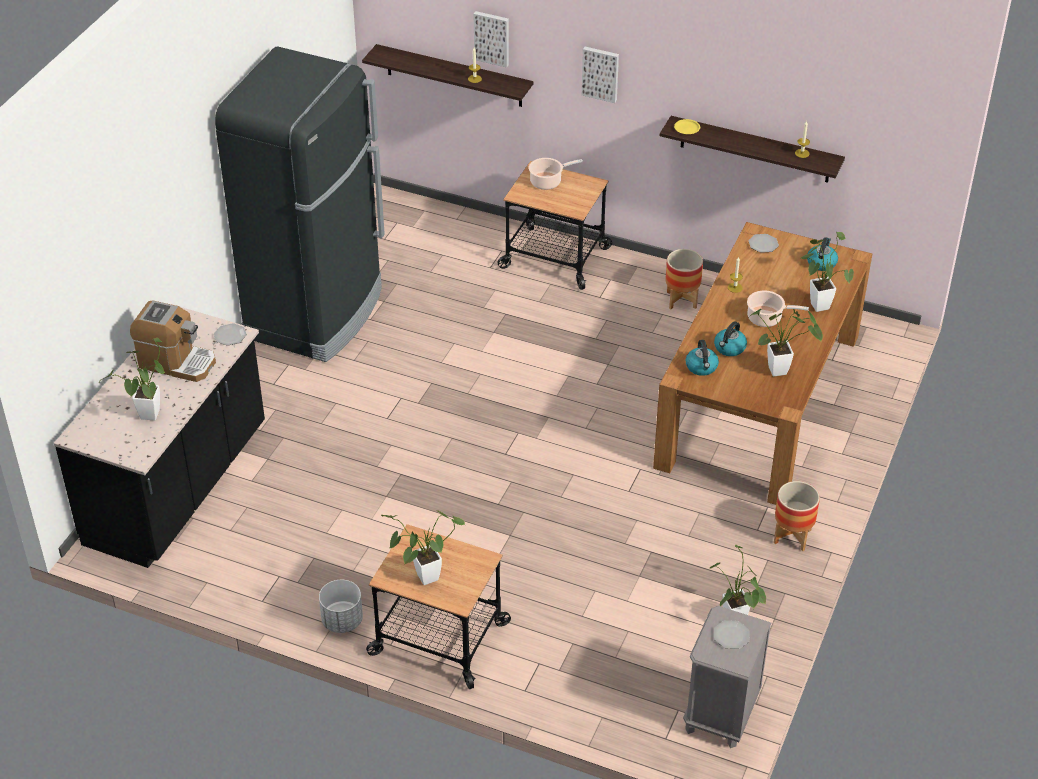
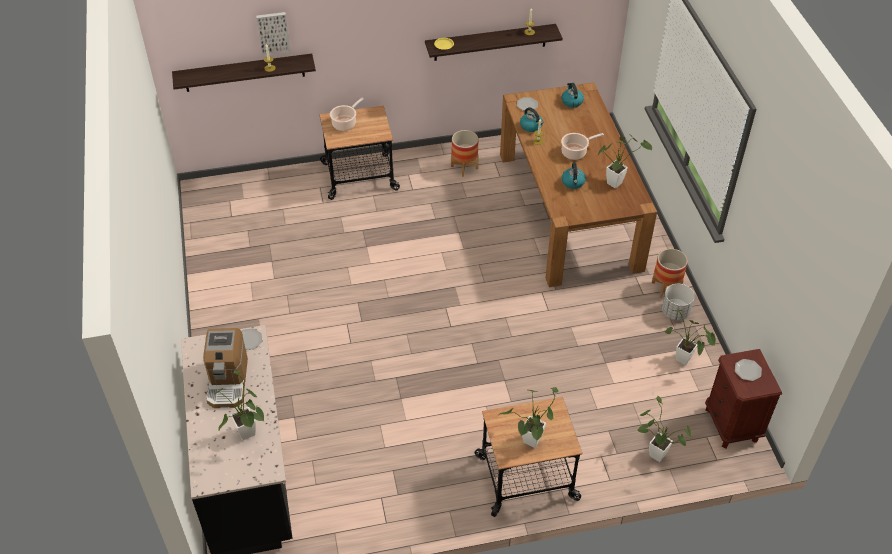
camera: 35 degrees left, 5 degrees up
coffee machine [130,301,216,382] -> coffee machine turned 105 degrees clockwise [203,328,248,408]
black fridge [215,46,385,362] -> none
white planter [319,580,363,633] -> white planter moved to [662,284,695,320]
picture [582,47,619,103] -> none
grey nightstand [683,606,771,748] -> brown nightstand [705,349,782,449]
kettle [686,340,719,376] -> kettle moved to [520,107,543,132]
potted plant [801,232,854,312] -> potted plant moved to [637,396,691,462]

